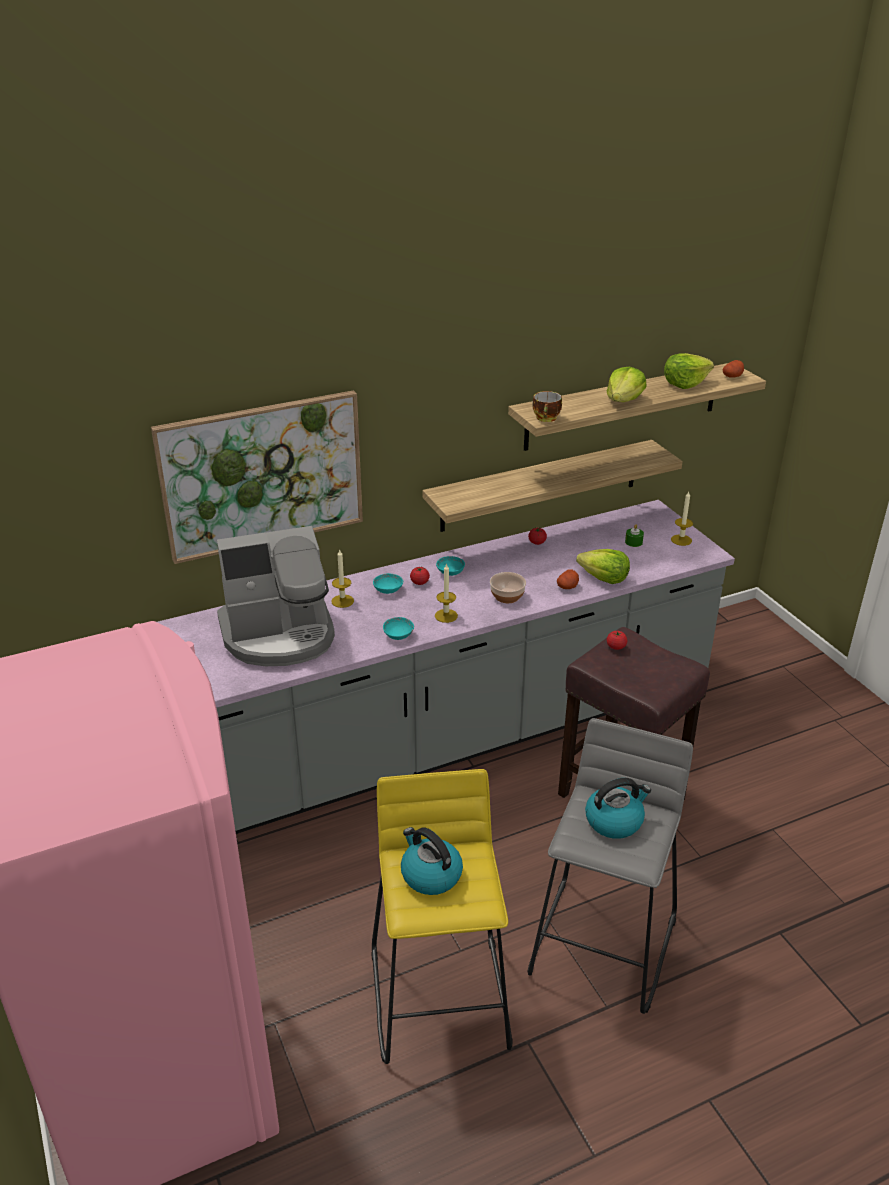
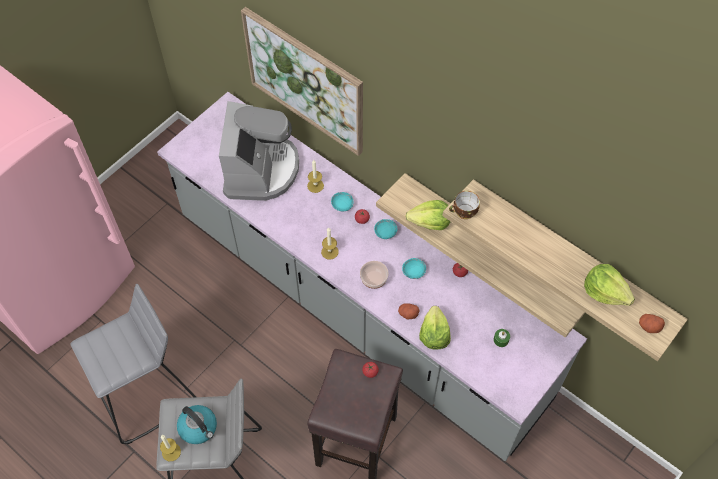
camera: 65 degrees right, 25 degrees up
coffee machine [217,526,335,666] -> coffee machine turned 135 degrees counterclockwise [219,101,299,201]
yellow stool [371,769,513,1064] -> grey stool [70,284,196,444]
turquoise bowl [383,617,414,640] -> turquoise bowl moved to [402,258,426,279]
kettle [401,827,463,895] -> none
lettuce [607,367,646,402] -> lettuce moved to [406,200,451,230]
candle [671,491,693,546] -> candle moved to [160,435,181,461]

